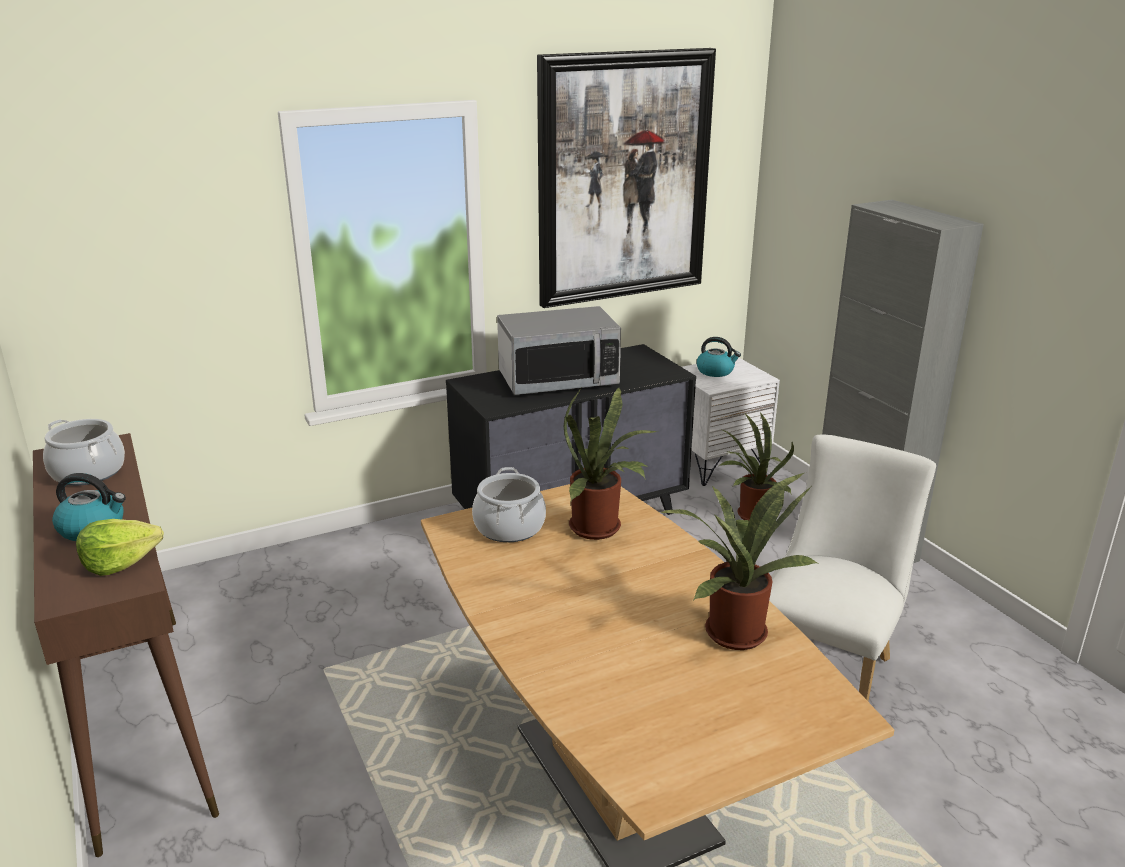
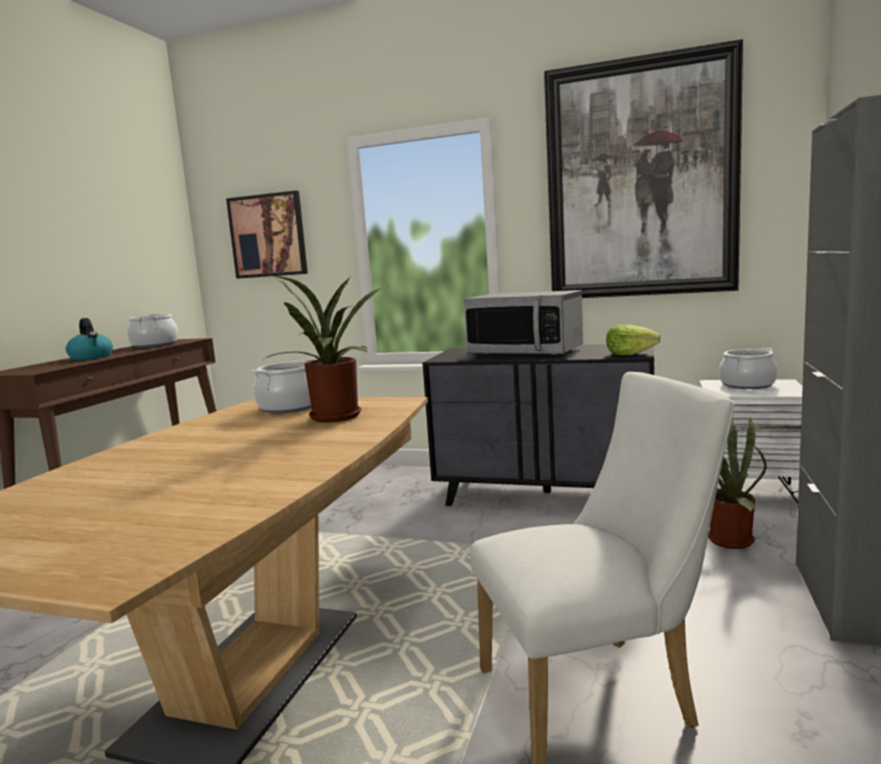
camera: 45 degrees right, 15 degrees down
lettuce [76,519,164,576] -> lettuce moved to [606,324,661,355]
potted plant [660,473,817,650] -> none
kettle [696,337,741,377] -> cooking pot [719,348,778,389]
none -> picture [226,190,308,279]

